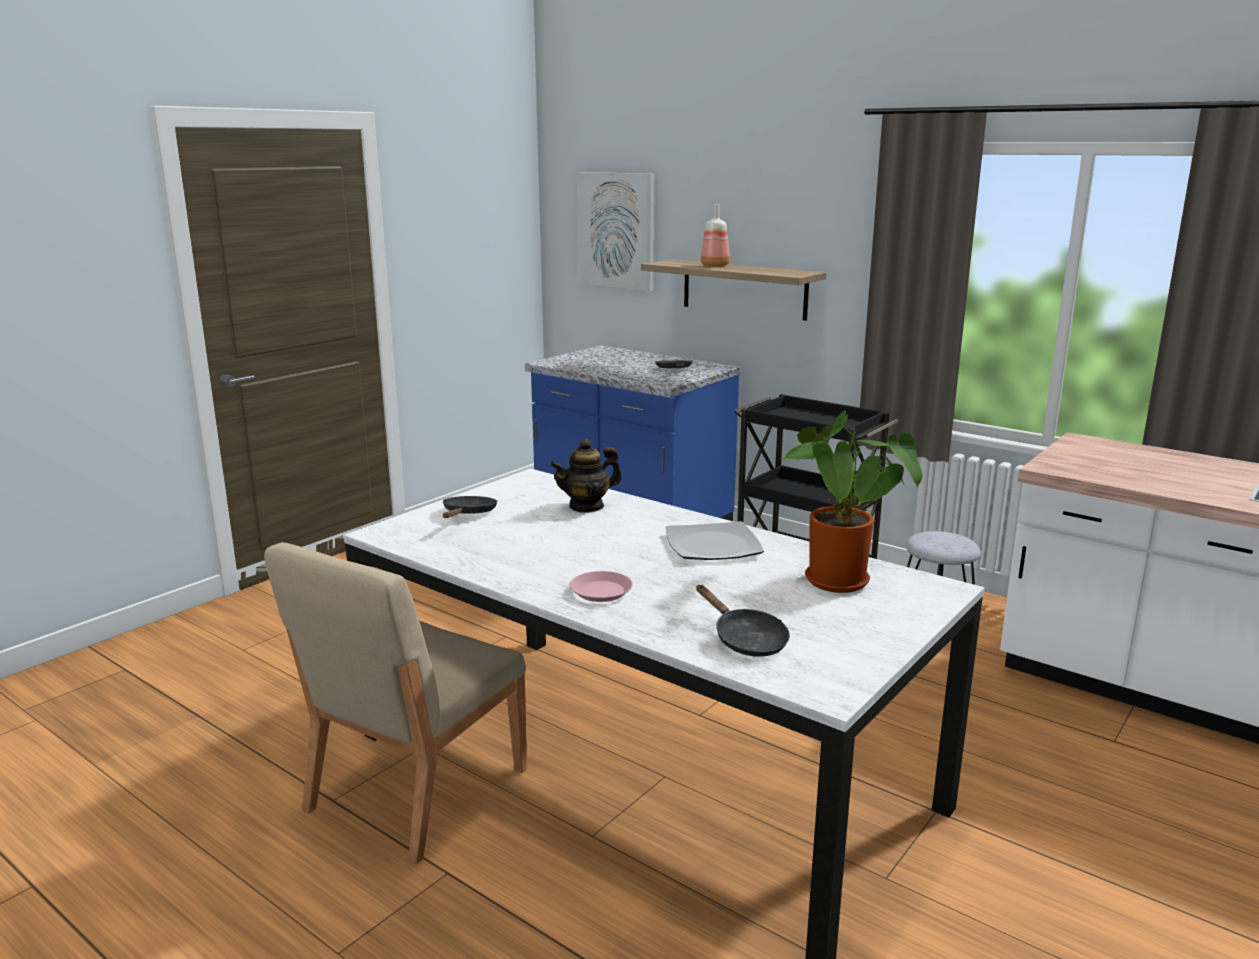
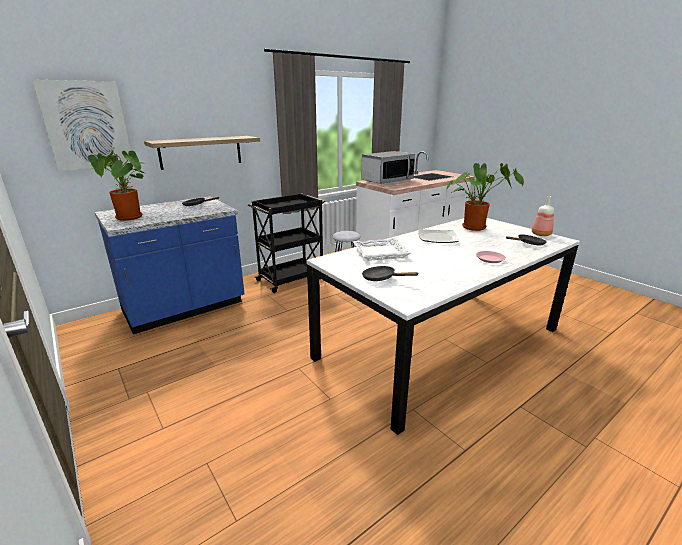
camera: 75 degrees left, 5 degrees up
beige chair [264,542,527,864] -> none
teapot [550,439,622,513] -> white tray [353,238,411,261]
bottle [701,204,730,267] -> bottle moved to [532,196,554,236]
none -> potted plant [88,147,144,221]
none -> microwave [361,151,415,184]

